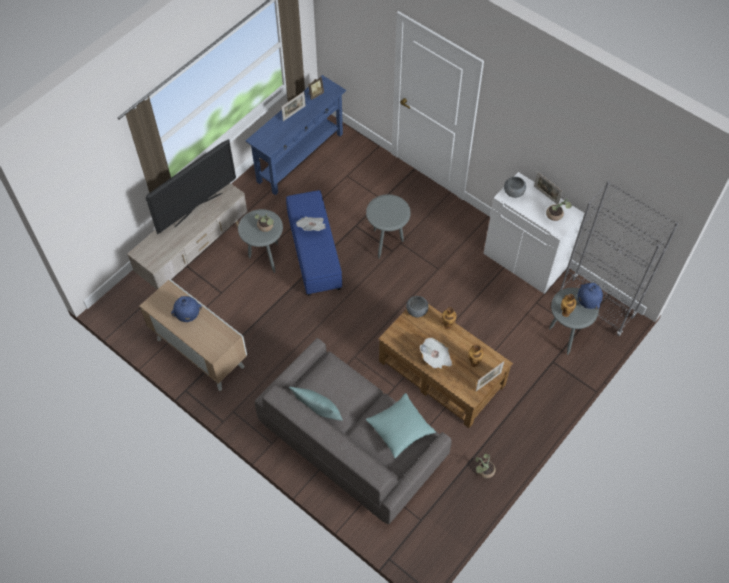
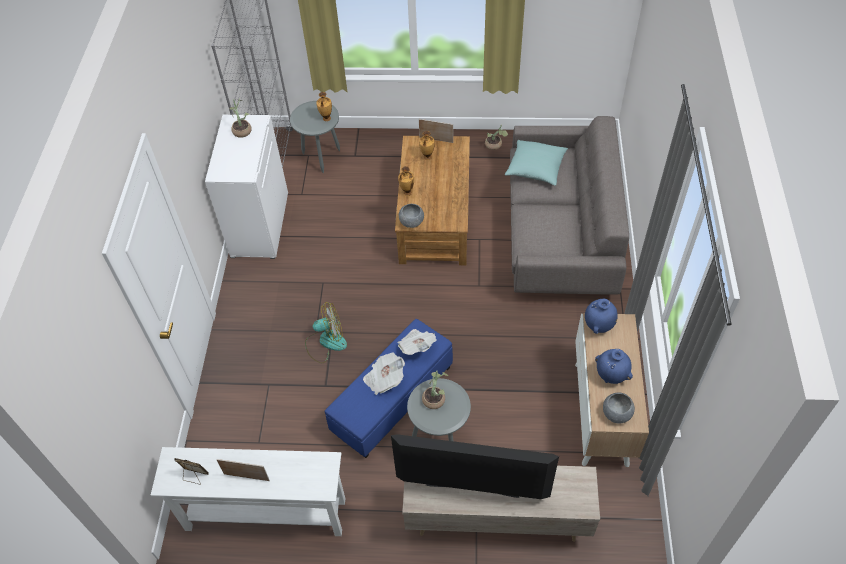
camera: 125 degrees left, 5 degrees down
blue console table [245,75,346,195] -> white console table [151,447,345,536]
turquoise pillow [289,387,343,421] -> none
grey side table [366,194,411,258] -> fan [305,302,347,363]
newspaper [420,338,452,369] -> newspaper moved to [397,329,437,355]
grey bowl [504,177,526,198] -> grey bowl moved to [603,393,635,424]
picture frame [534,172,562,205] -> none
blue vase [577,283,603,309] -> blue vase moved to [585,299,618,334]

